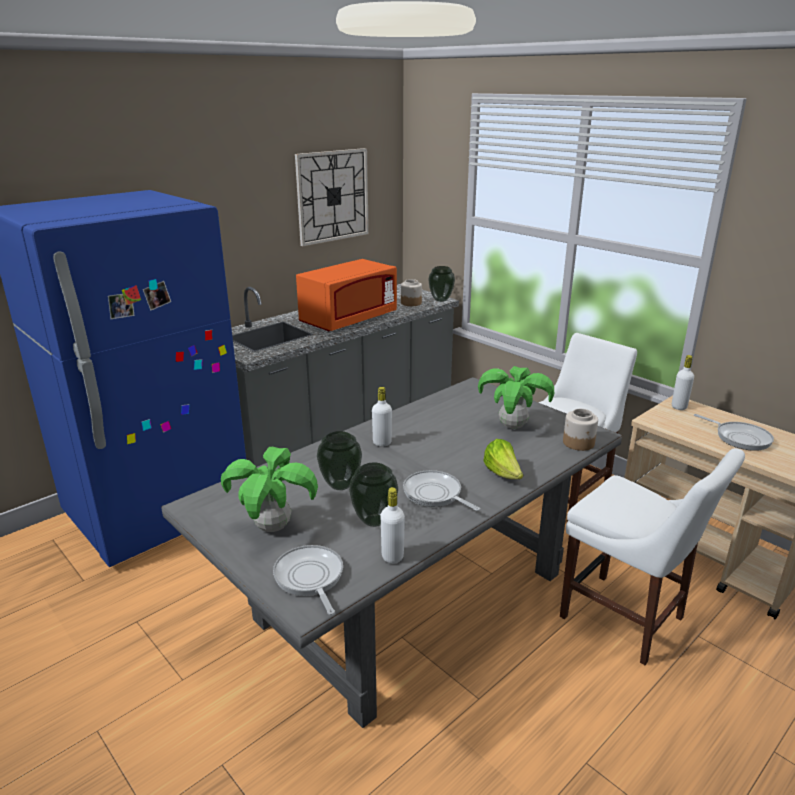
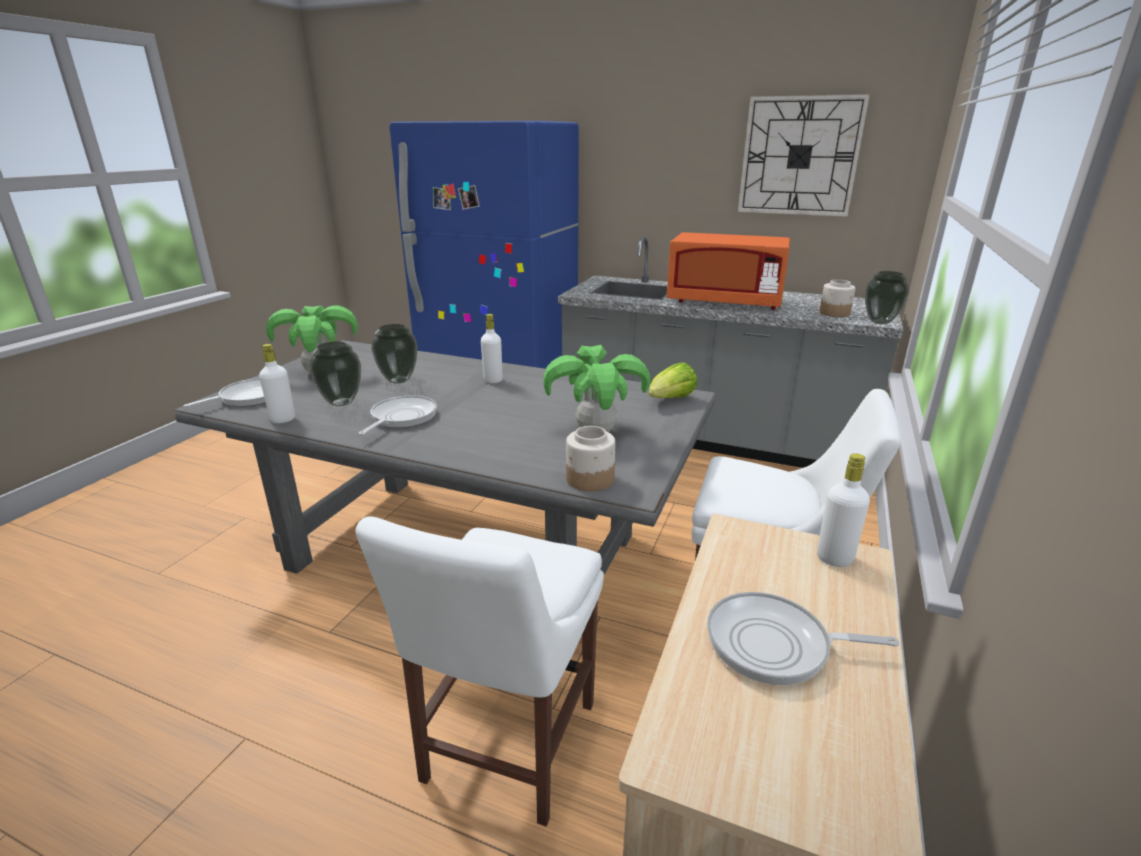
camera: 65 degrees right, 0 degrees up
lettuce [483,439,523,479] -> lettuce moved to [649,362,697,398]
frying pan [694,414,774,451] -> frying pan turned 75 degrees clockwise [707,592,899,685]

